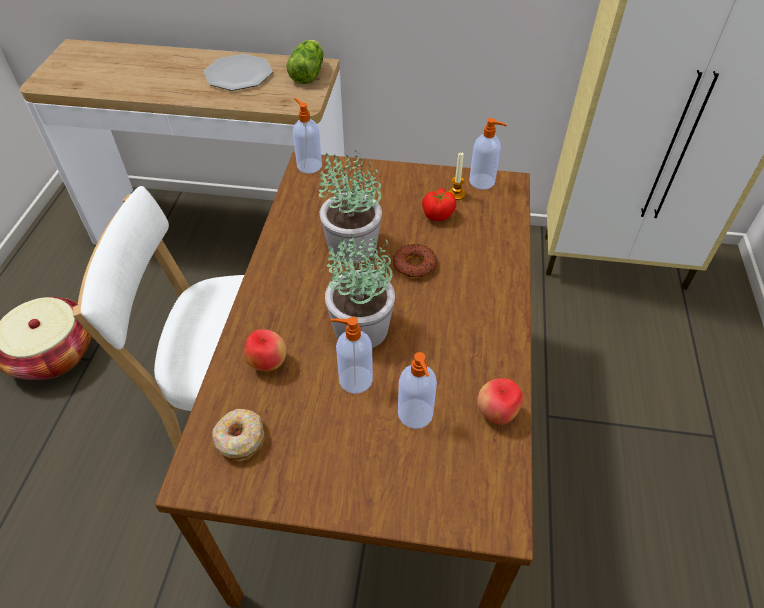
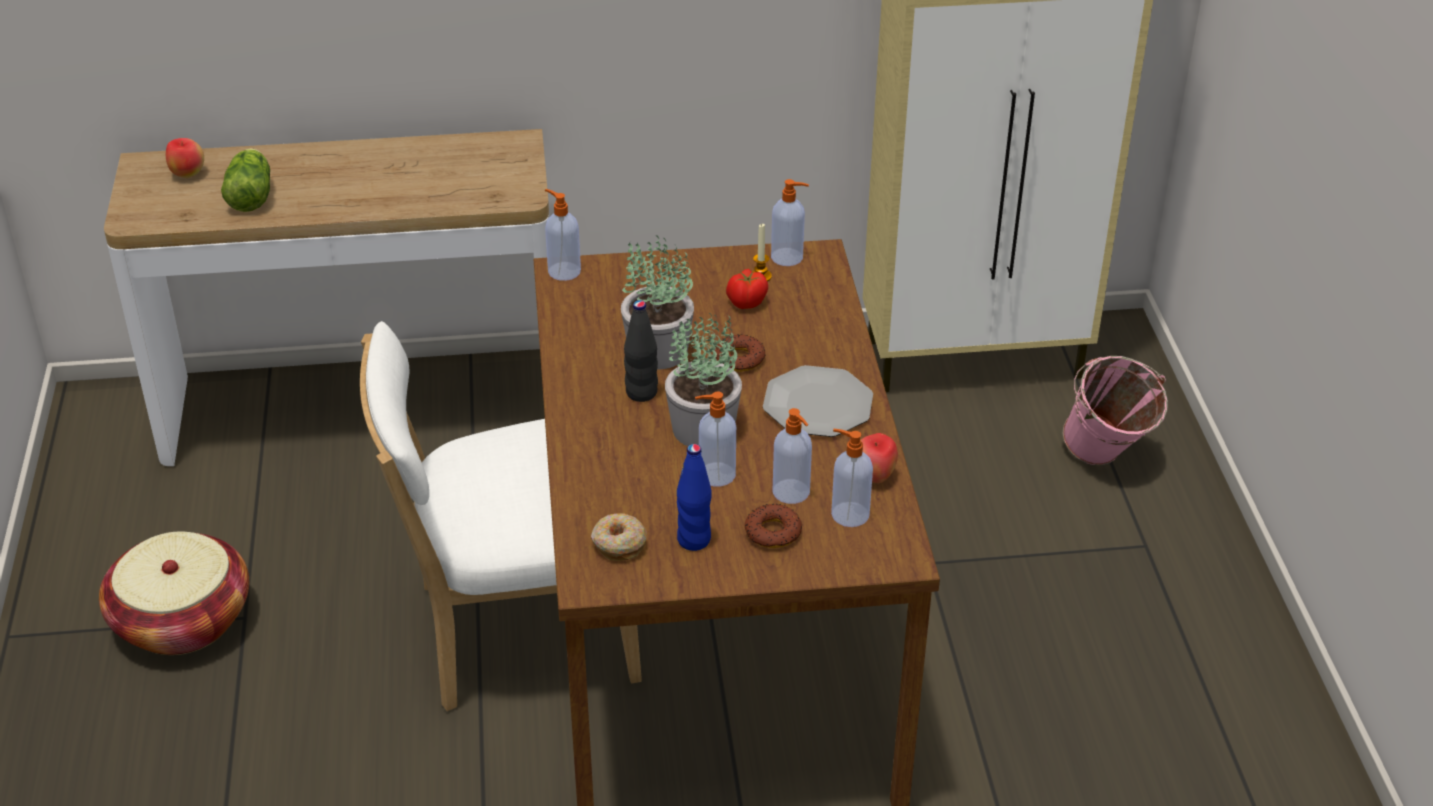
camera: 15 degrees left, 10 degrees down
plate [204,54,273,91] -> plate moved to [763,365,873,437]
apple [244,329,286,372] -> apple moved to [166,138,204,178]
lettuce [286,40,323,84] -> lettuce moved to [221,148,270,212]
none -> black bottle [624,300,658,402]
none -> blue bottle [677,444,712,551]
none -> donut [745,504,802,548]
none -> soap dispenser [831,429,873,527]
none -> pink bucket [1063,356,1168,465]

